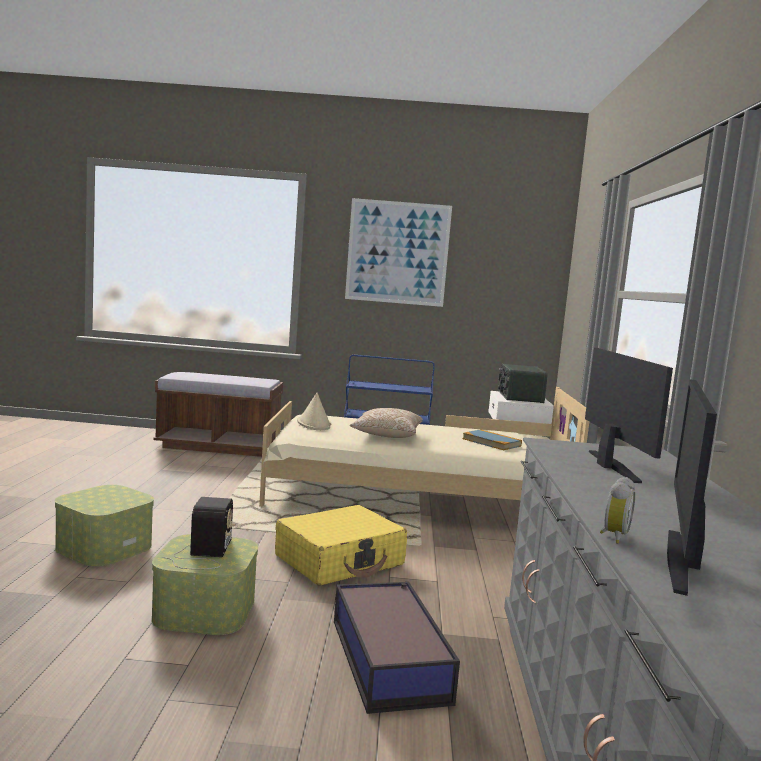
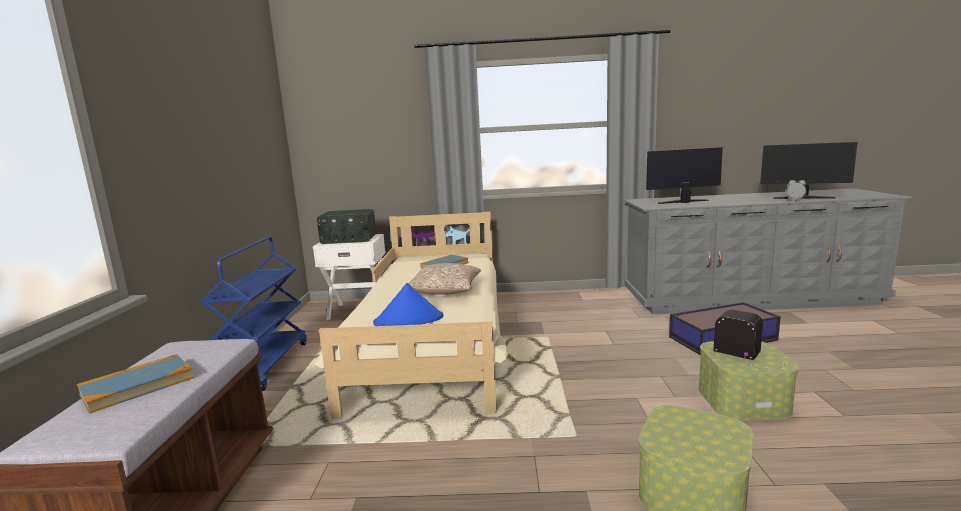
camera: 90 degrees left, 5 degrees up
radio [161,497,236,569] -> radio turned 45 degrees clockwise [713,309,785,370]
yellow suitcase [275,505,407,585] -> none
beige hat [297,393,331,430] -> blue hat [373,283,443,326]
picture [345,198,452,307] -> none
none -> book [77,354,194,414]

